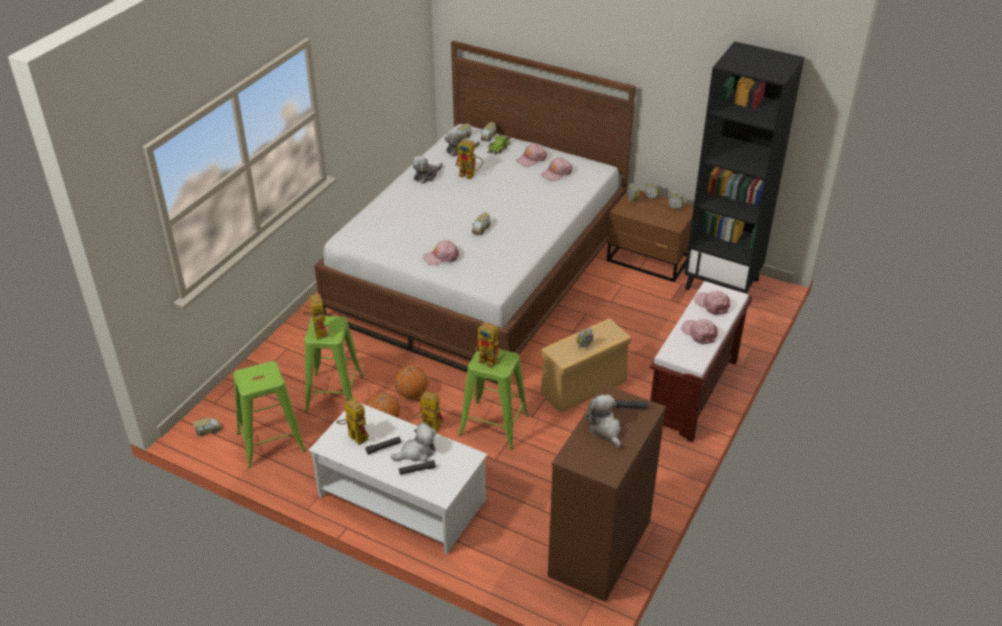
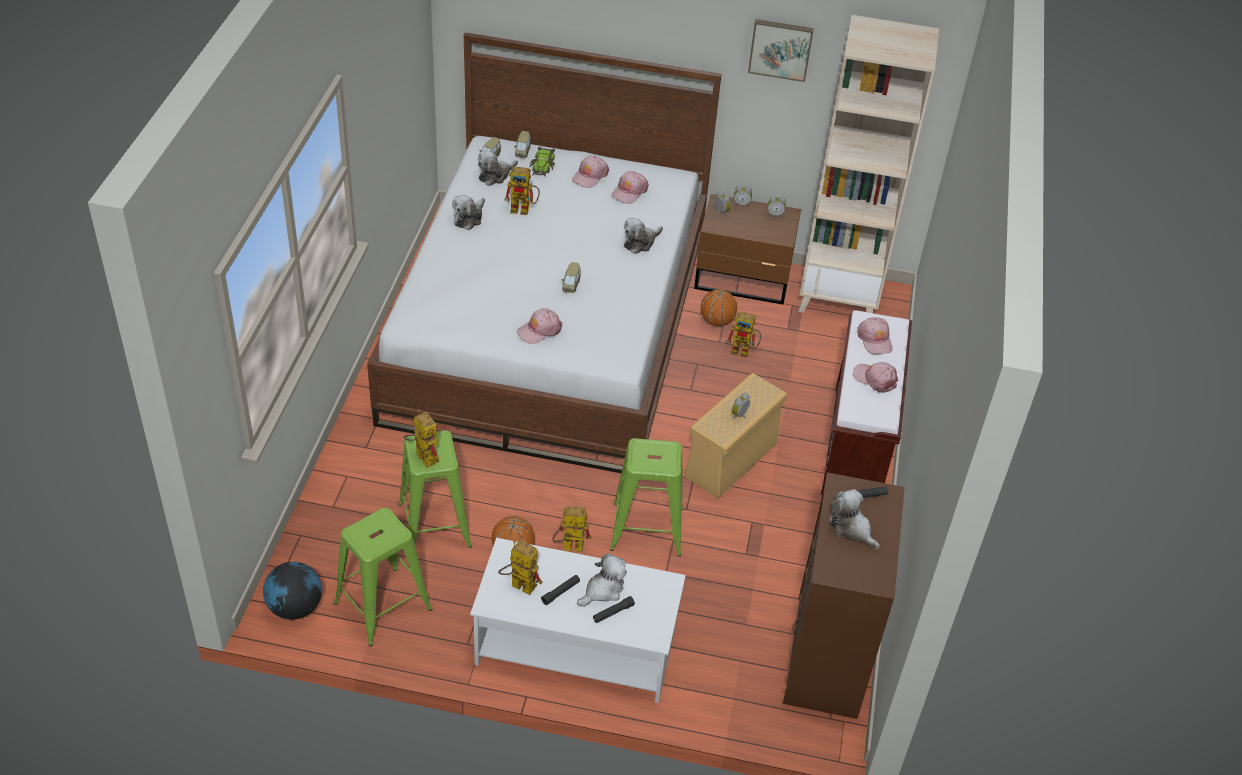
camera: 20 degrees left, 5 degrees up
toy car [193,418,221,437] -> globe [263,562,322,620]
basketball [395,365,428,399] -> basketball moved to [701,289,737,326]
toy robot [474,322,508,368] -> toy robot moved to [726,312,761,358]
black bookcase [684,41,804,294] -> beige bookcase [798,15,939,313]
pink cap [694,291,730,315] -> pink cap turned 135 degrees counterclockwise [857,317,893,354]
none -> plush toy [624,218,663,254]
none -> picture [748,19,814,82]

